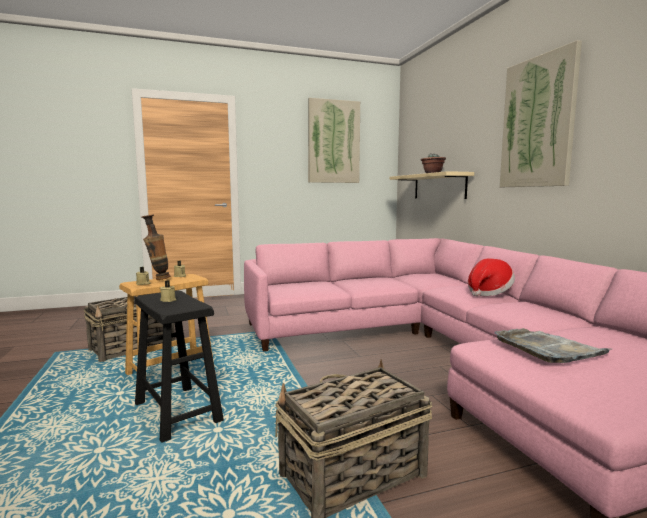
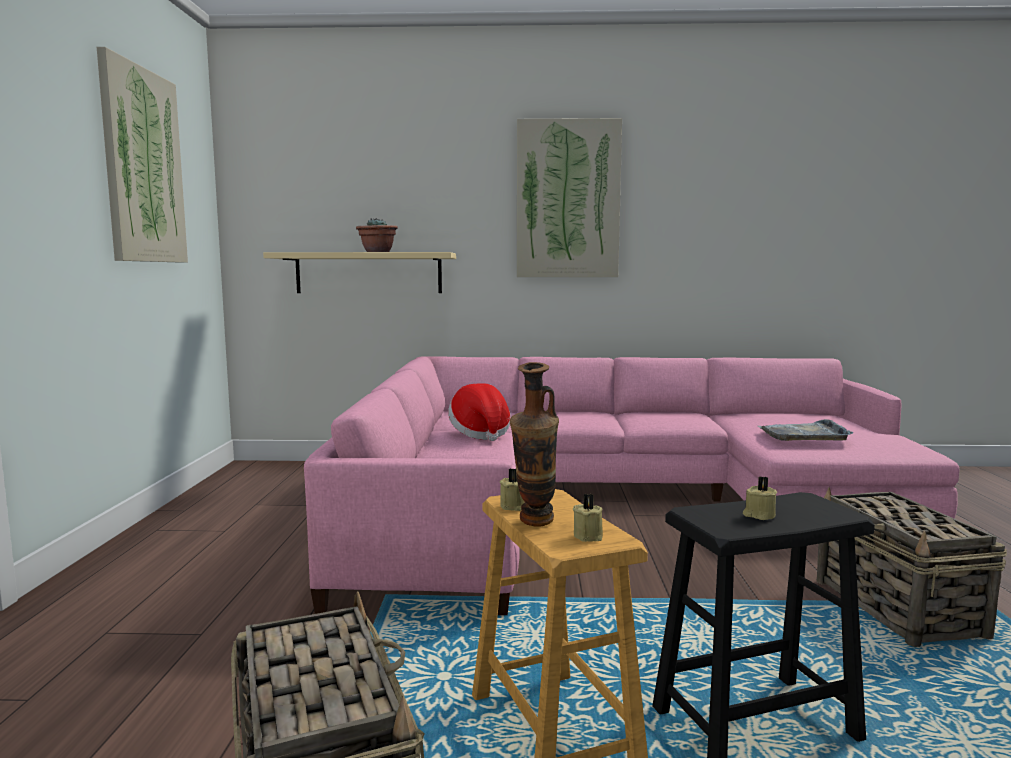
camera: 70 degrees left, 0 degrees up
hat [468,258,515,296] -> hat moved to [448,383,511,441]

